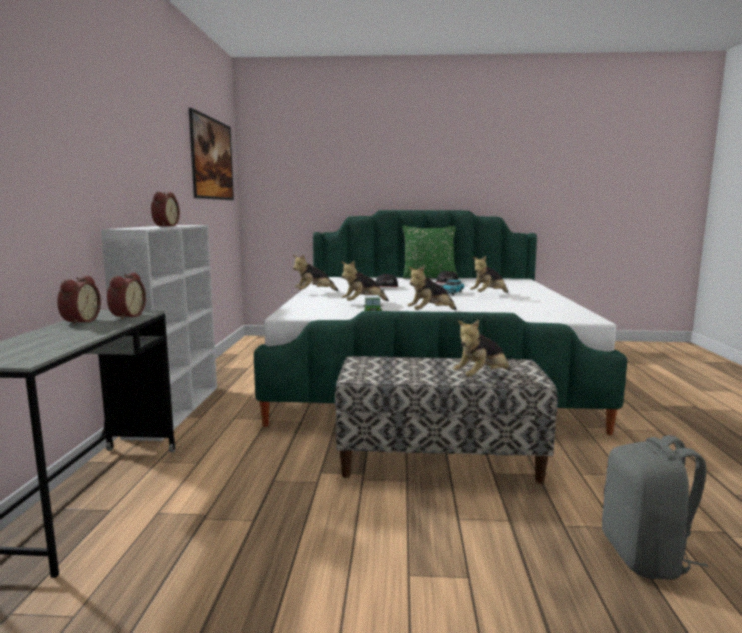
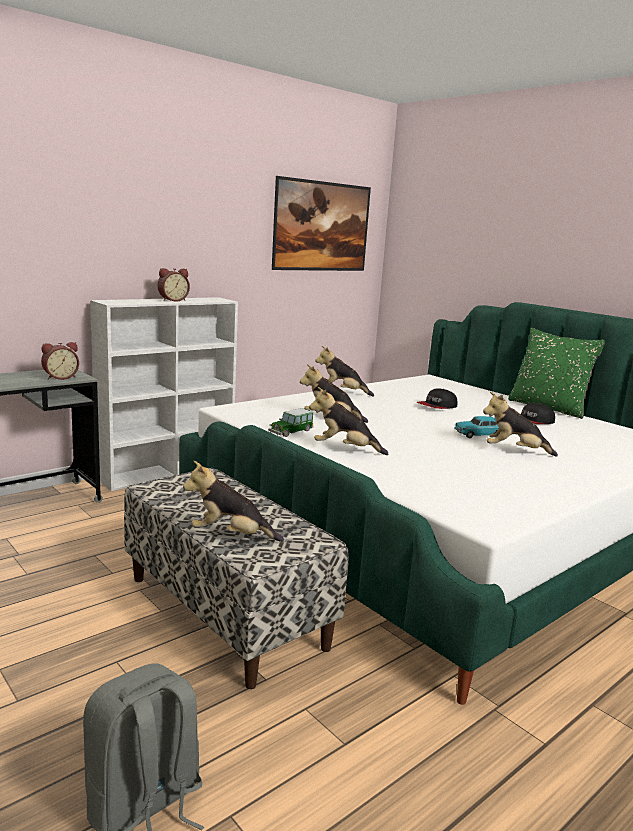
camera: 45 degrees right, 5 degrees up
alarm clock [57,275,101,325] -> none

